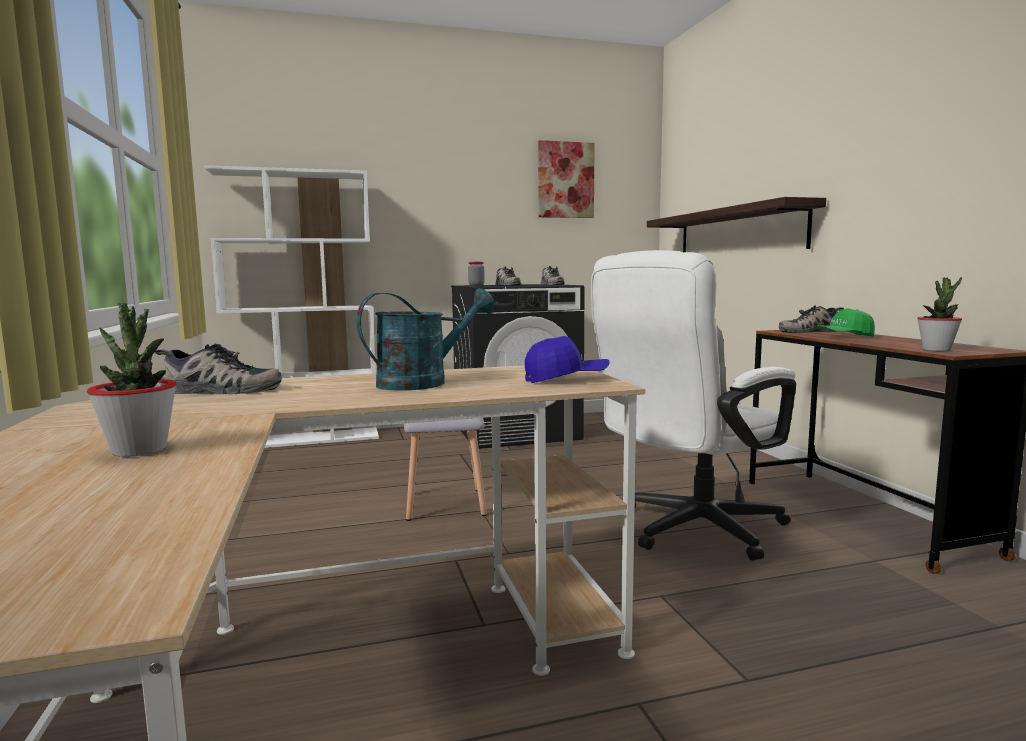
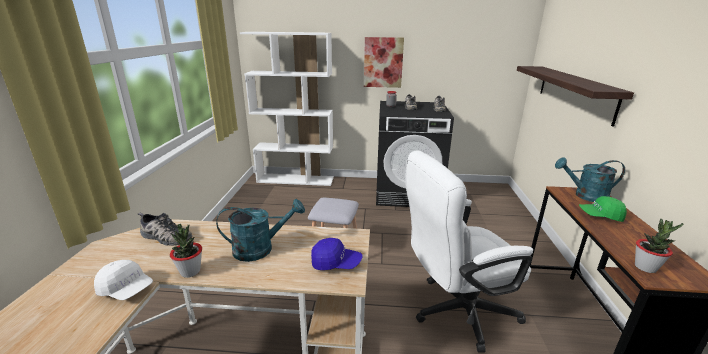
camera: 20 degrees right, 15 degrees up
potted plant [87,303,177,457] -> potted plant moved to [170,224,202,278]
picture [538,140,595,218] -> picture moved to [364,37,404,88]
shoe [779,305,844,333] -> turquoise watering can [555,157,625,202]
none -> white cap [94,260,153,300]

